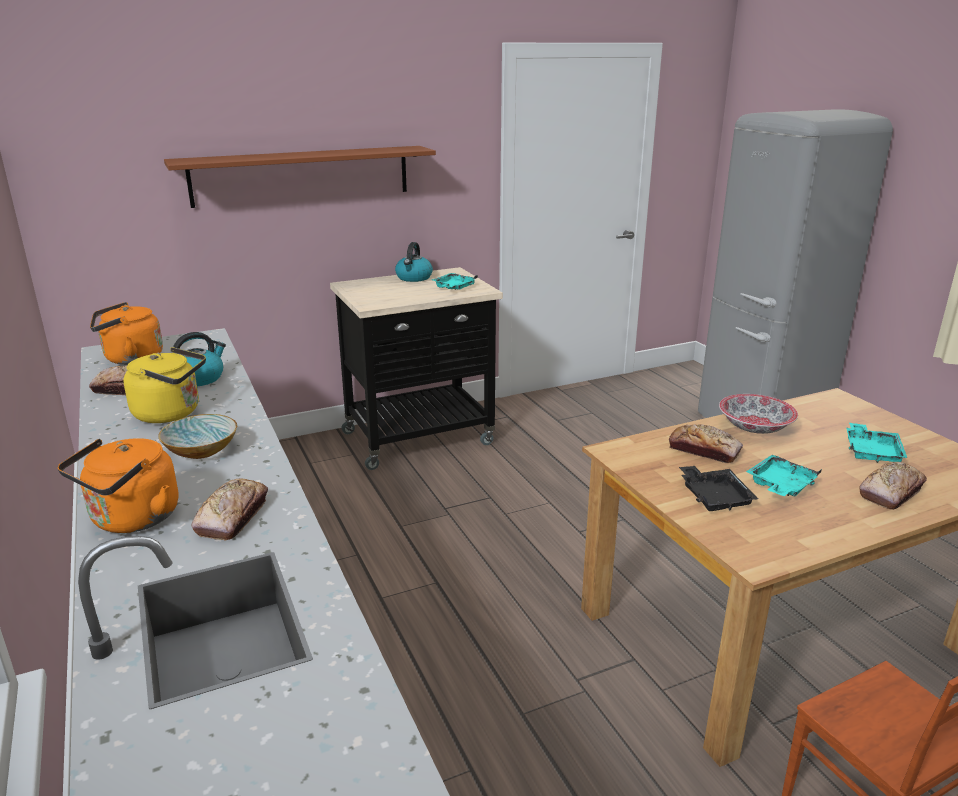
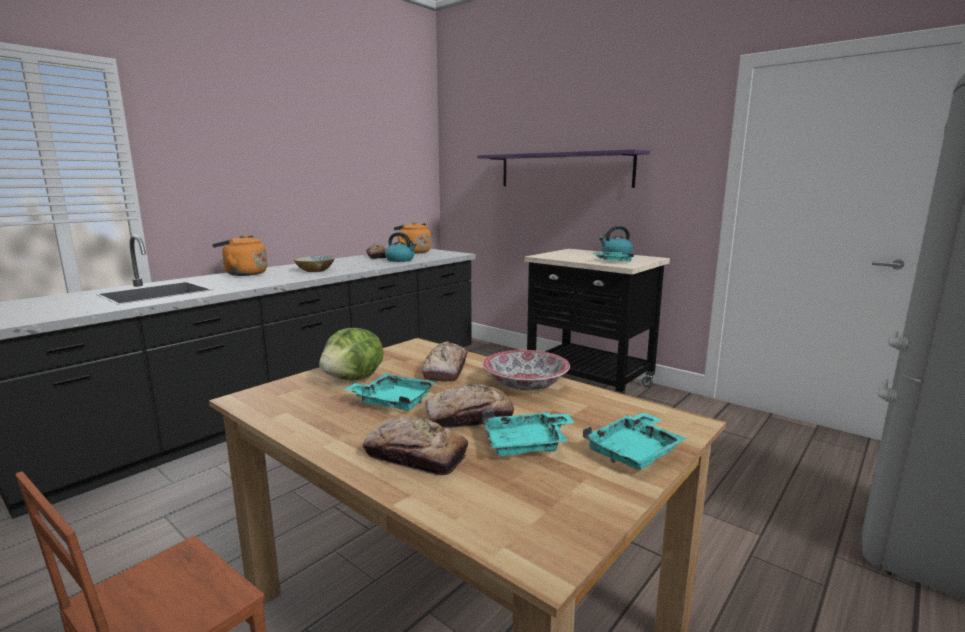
camera: 65 degrees right, 10 degrees down
yellow kettle [123,347,206,423] -> none
brown shelf [164,146,436,208] -> purple shelf [477,149,650,188]
bread [191,478,268,540] -> bread moved to [425,384,514,428]
black tray [679,465,758,511] -> lettuce [319,328,384,380]
none -> turquoise tray [583,412,687,470]

